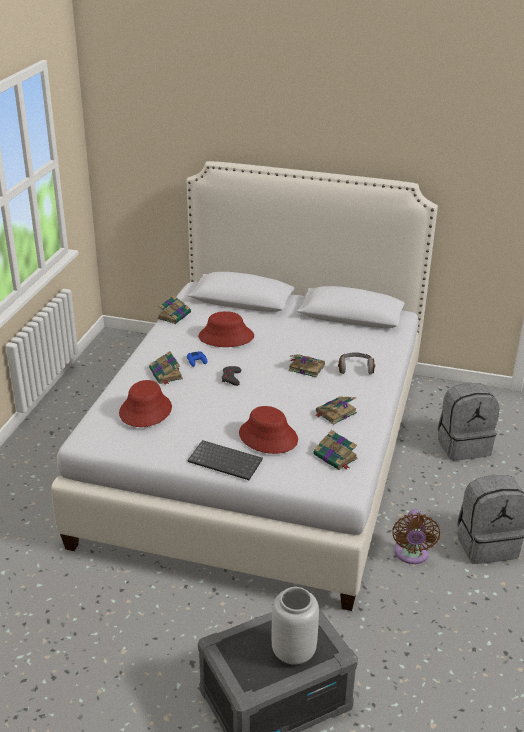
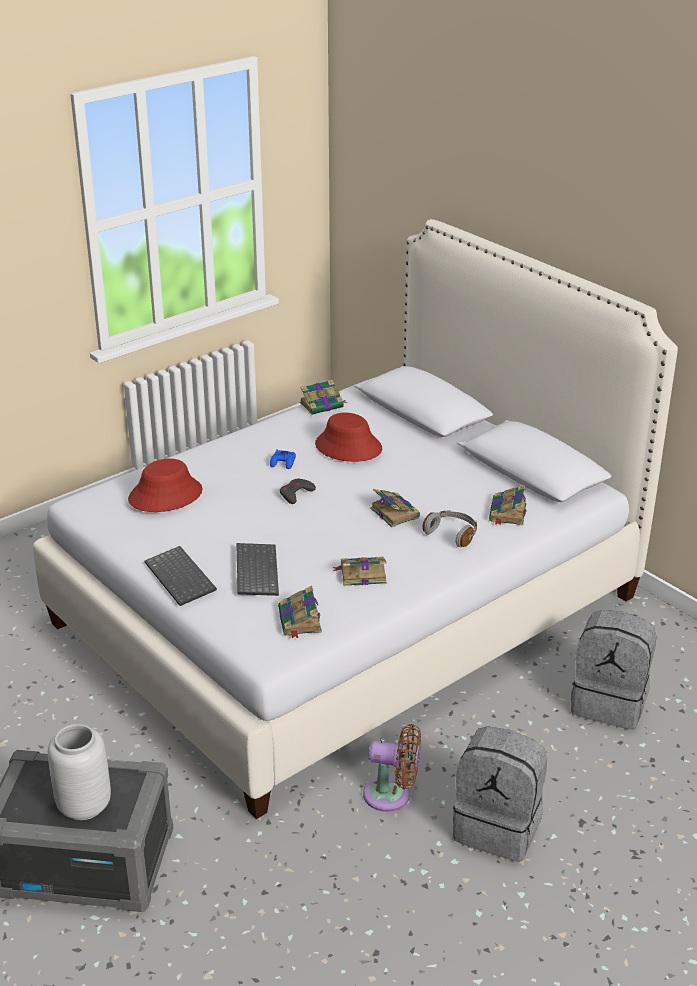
camera: 35 degrees right, 0 degrees up
book [149,351,183,385] -> book moved to [489,485,527,525]
red hat [239,406,298,454] -> keyboard [236,543,279,596]
brown fan [392,509,440,564] -> brown fan turned 120 degrees counterclockwise [363,724,421,812]

